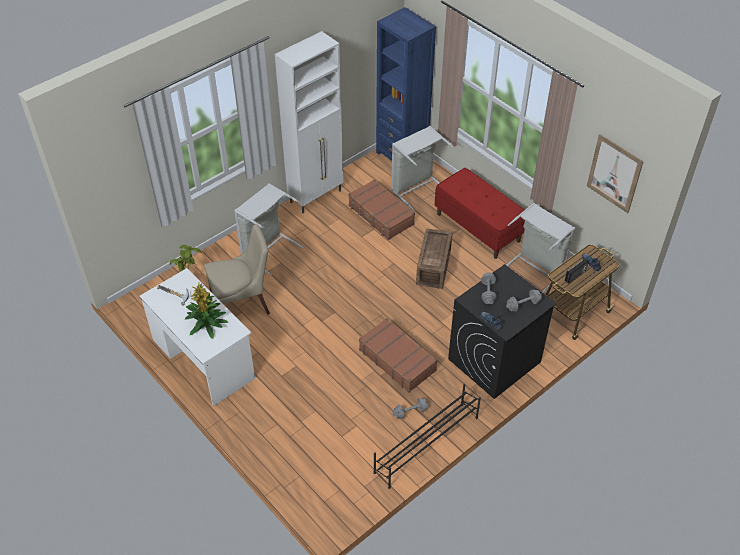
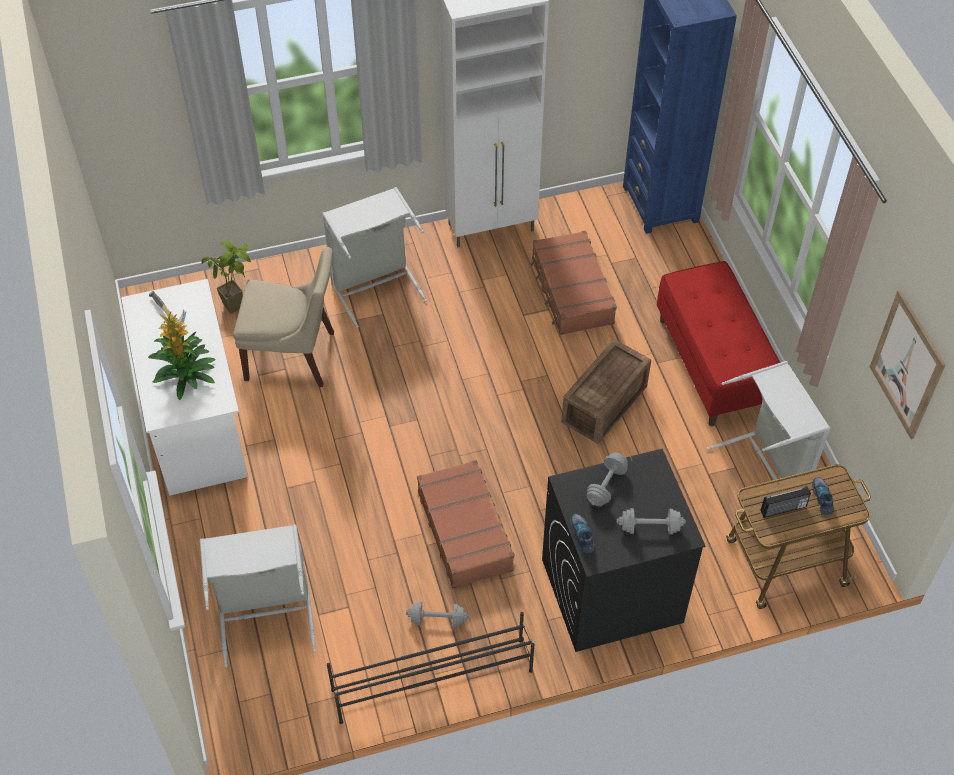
camera: 25 degrees right, 5 degrees up
grey laundry basket [391,126,454,211] -> grey laundry basket moved to [200,524,316,667]

